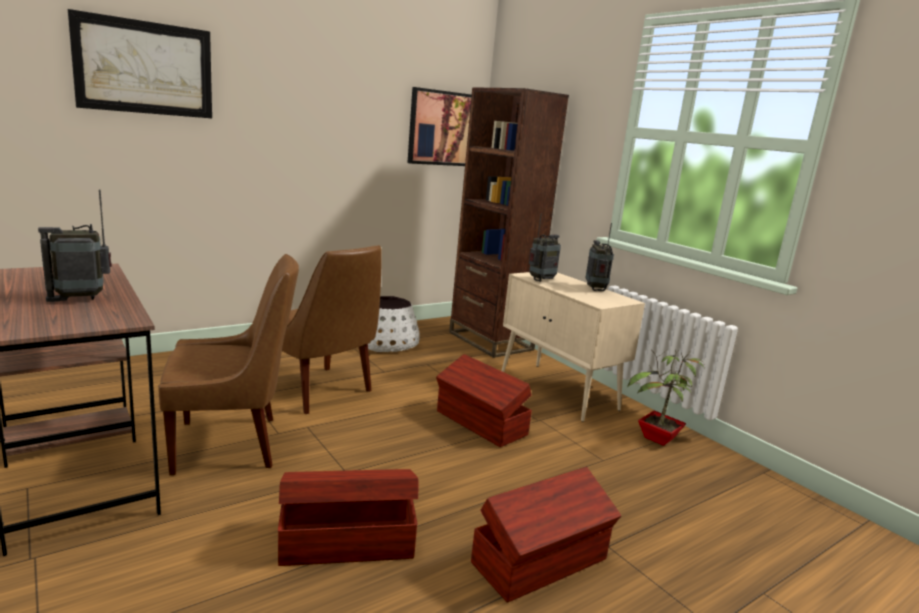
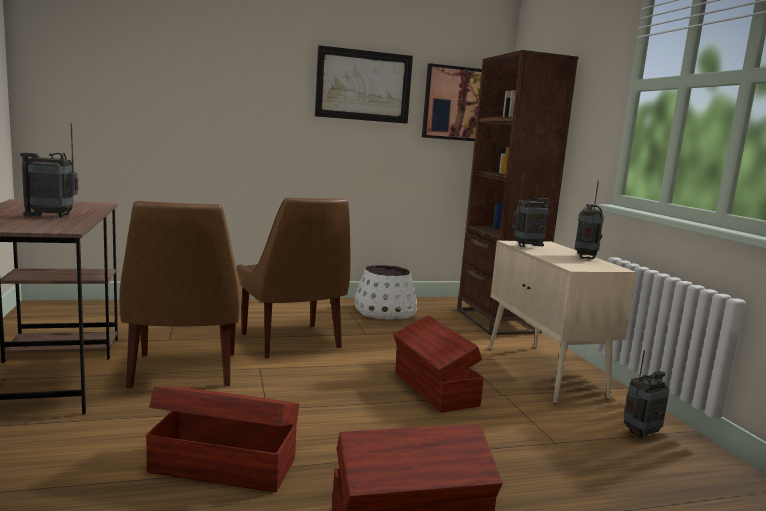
camera: 20 degrees right, 5 degrees down
picture [68,9,212,118] -> picture moved to [315,45,413,124]
brown chair [158,254,299,475] -> brown chair turned 75 degrees clockwise [119,201,243,389]
potted plant [627,350,705,446] -> radio [624,350,670,438]

